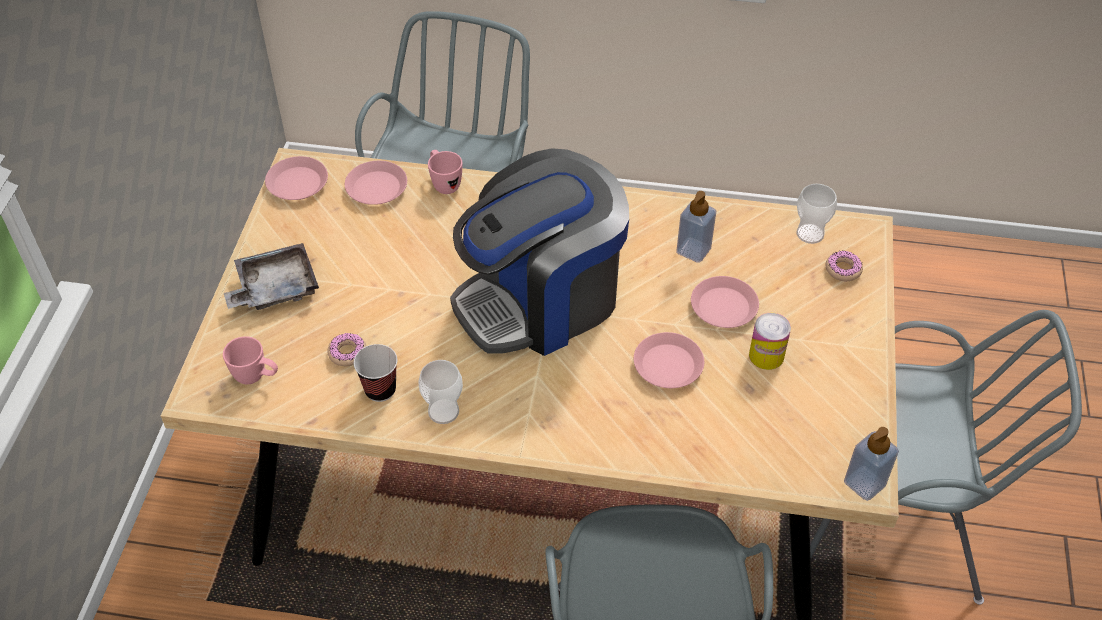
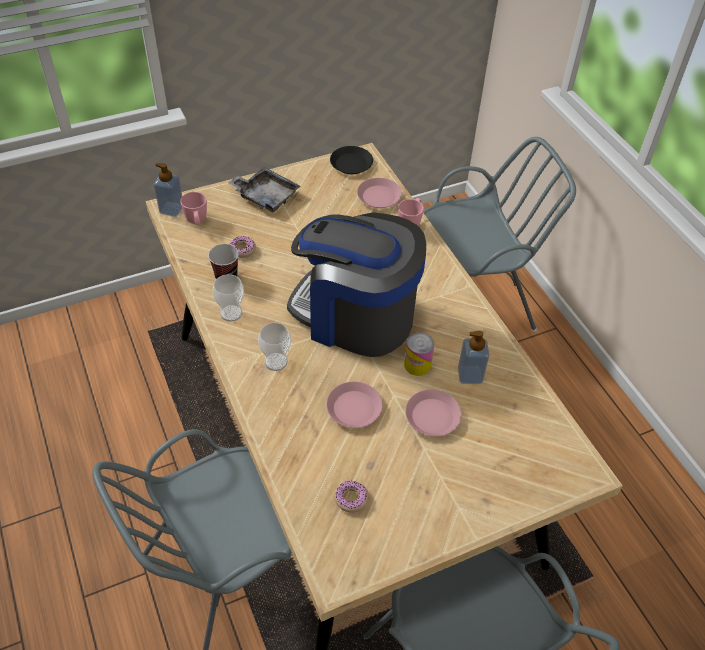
camera: 55 degrees right, 0 degrees up
pink plate [265,156,328,200] -> black plate [330,146,373,174]
can [749,313,791,370] -> can moved to [404,332,434,376]
cup [796,184,837,244] -> cup moved to [258,322,291,371]
donut [826,250,863,281] -> donut moved to [335,480,369,513]
soap dispenser [844,427,899,501] -> soap dispenser moved to [154,163,182,217]

